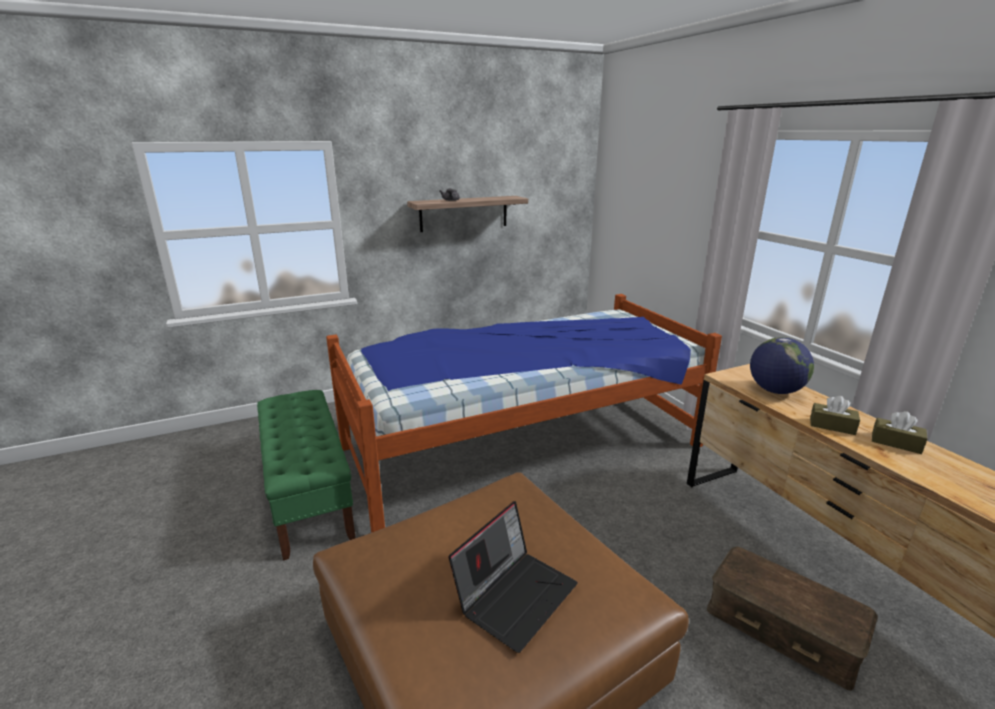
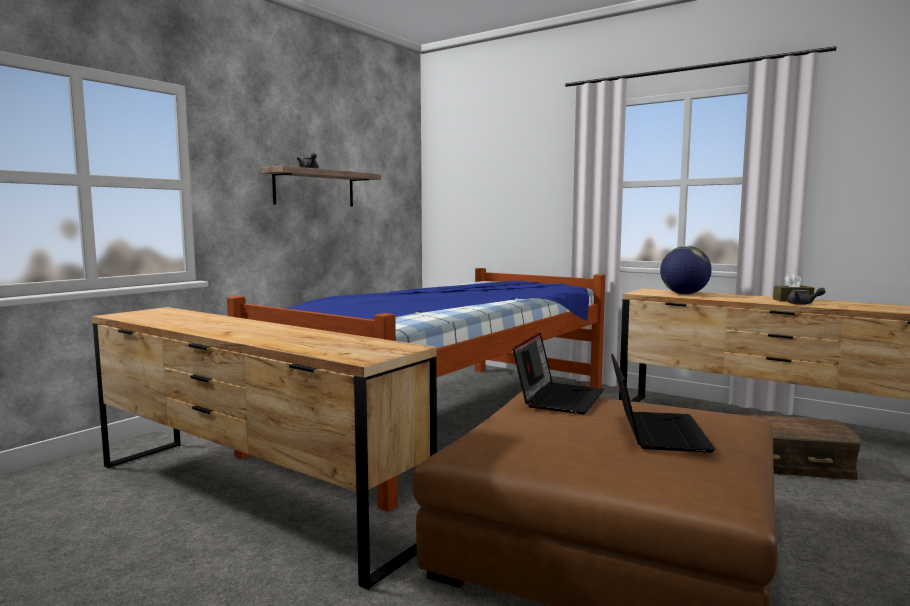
camera: 30 degrees left, 15 degrees down
green bench [257,390,356,561] -> brown dresser [92,307,437,590]
brown tissue box [810,396,860,435] -> none
none -> laptop [513,333,604,414]
none -> grey teapot [787,288,826,305]

